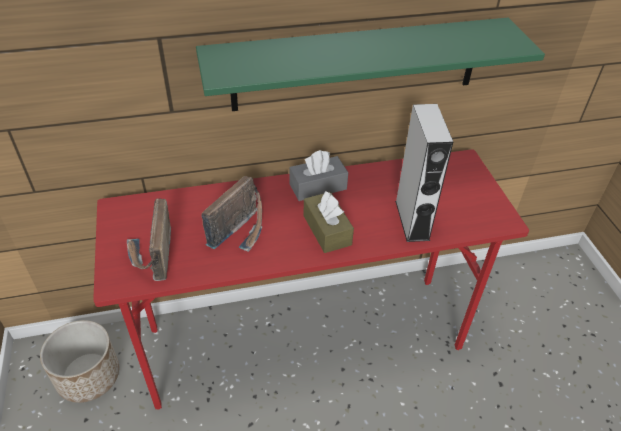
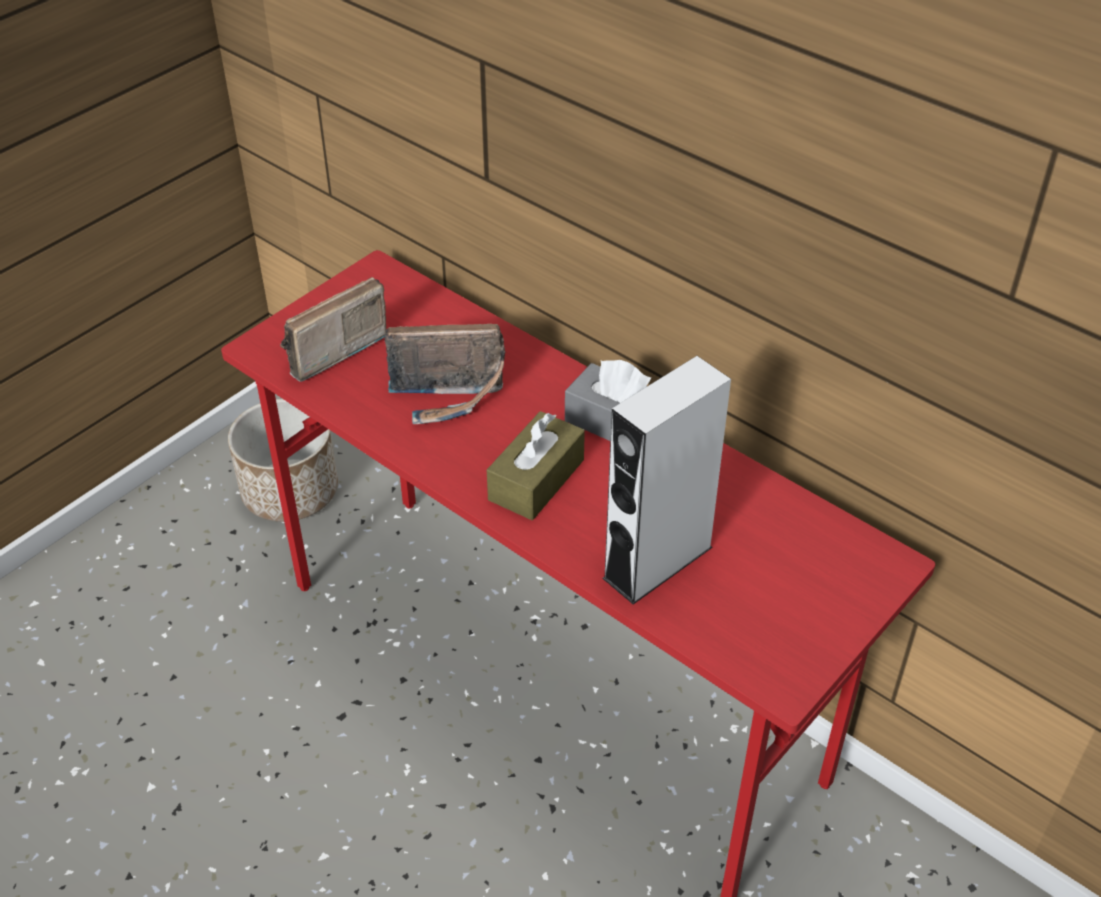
camera: 55 degrees right, 0 degrees up
green shelf [196,18,545,111] -> none

